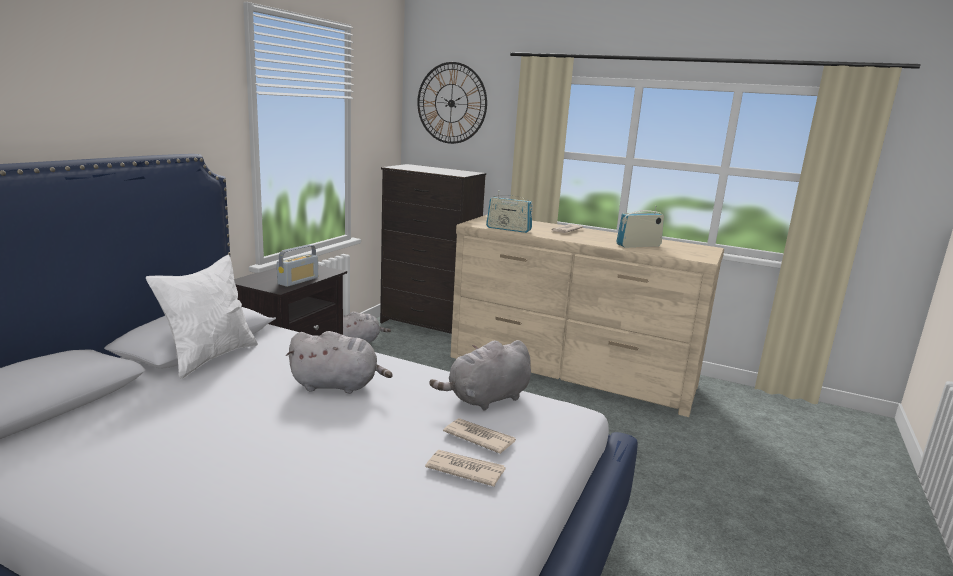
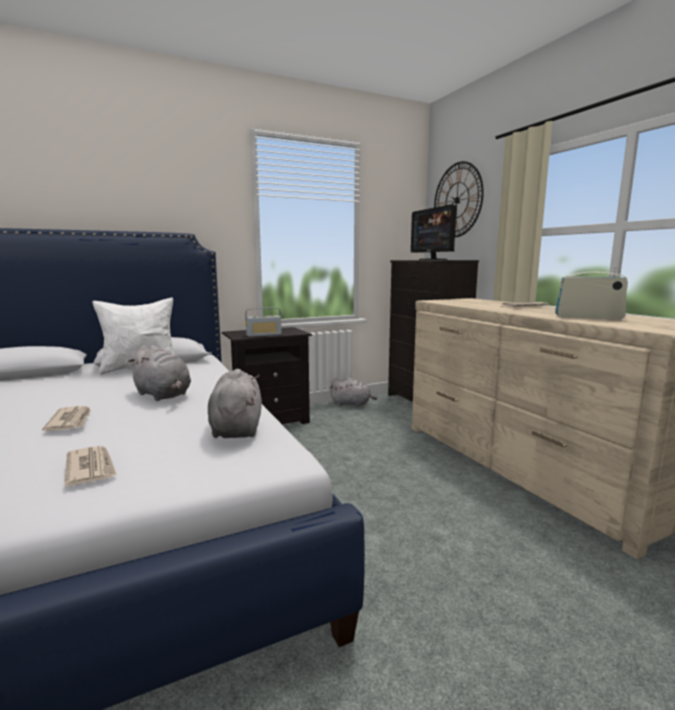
camera: 40 degrees right, 5 degrees down
grey plush toy [429,340,531,411] -> grey plush toy turned 75 degrees clockwise [208,369,262,438]
newspaper [443,418,516,454] -> newspaper moved to [42,406,91,431]
radio [486,190,533,233] -> none
none -> monitor [411,204,457,260]

